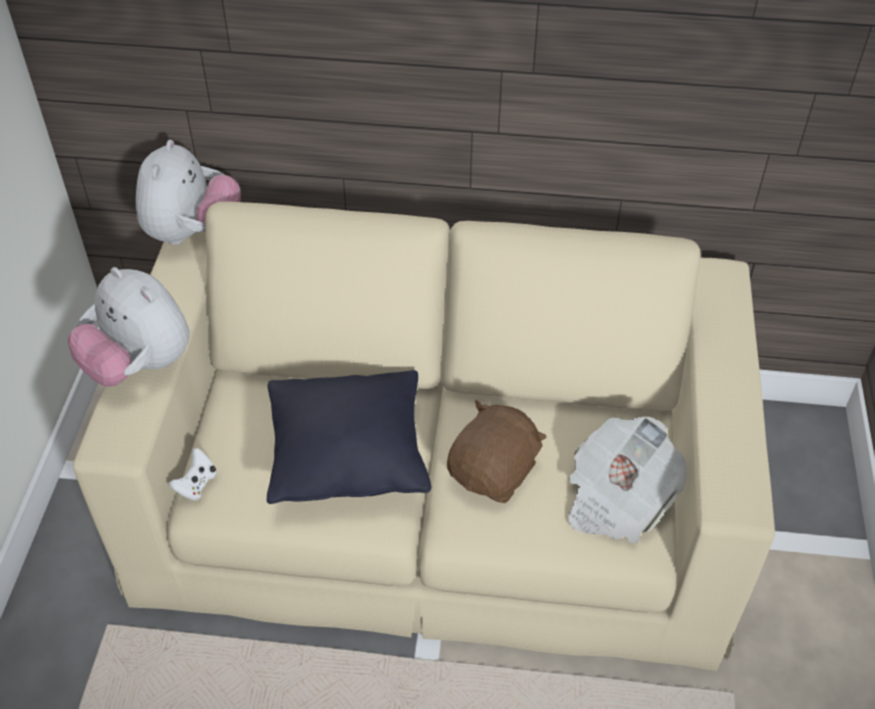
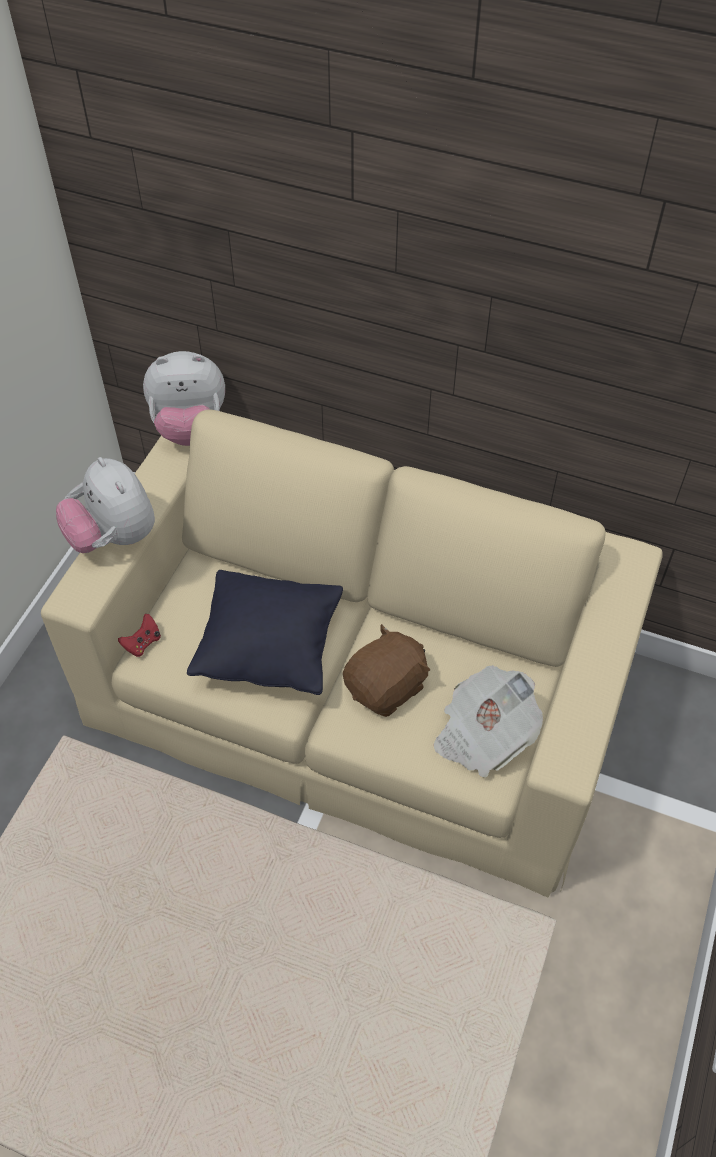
camera: 15 degrees right, 5 degrees up
plush toy [136,140,241,245] -> plush toy turned 60 degrees clockwise [143,351,225,446]
white game controller [169,448,216,501] -> red game controller [118,614,161,657]

